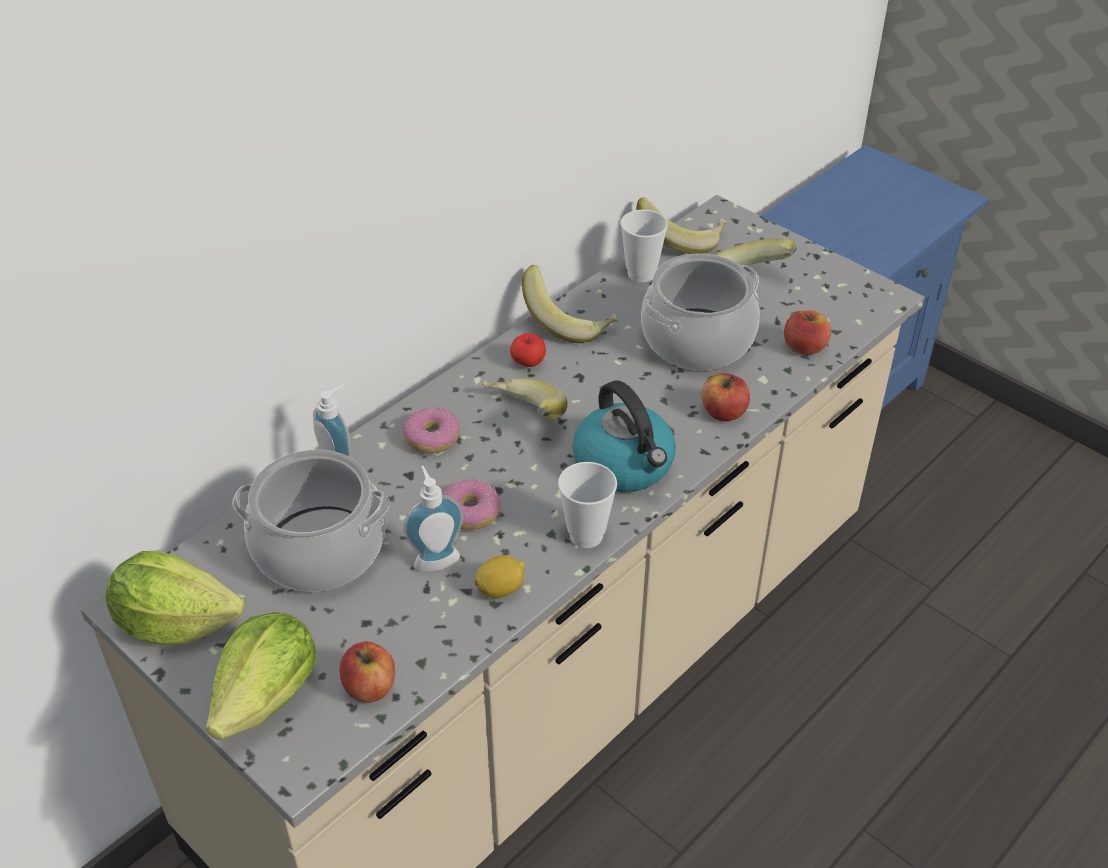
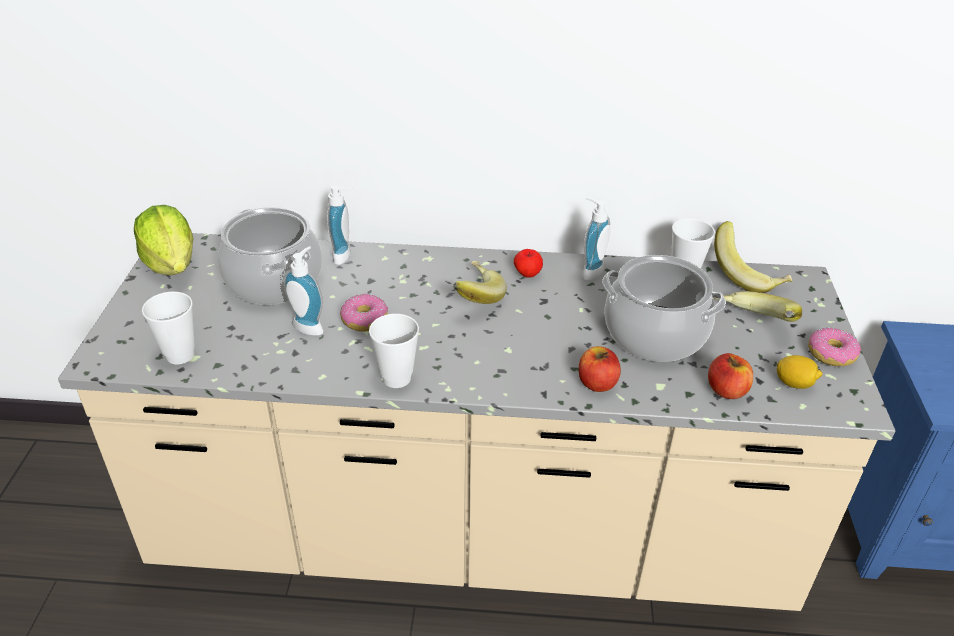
camera: 50 degrees right, 5 degrees down
lettuce [206,612,316,740] -> none
apple [340,641,395,703] -> cup [142,292,195,364]
donut [403,407,460,454] -> donut moved to [808,327,861,366]
lemon [475,555,525,598] -> lemon moved to [777,355,823,389]
banana [522,265,618,343] -> soap dispenser [582,197,610,280]
kettle [573,381,676,492] -> none

